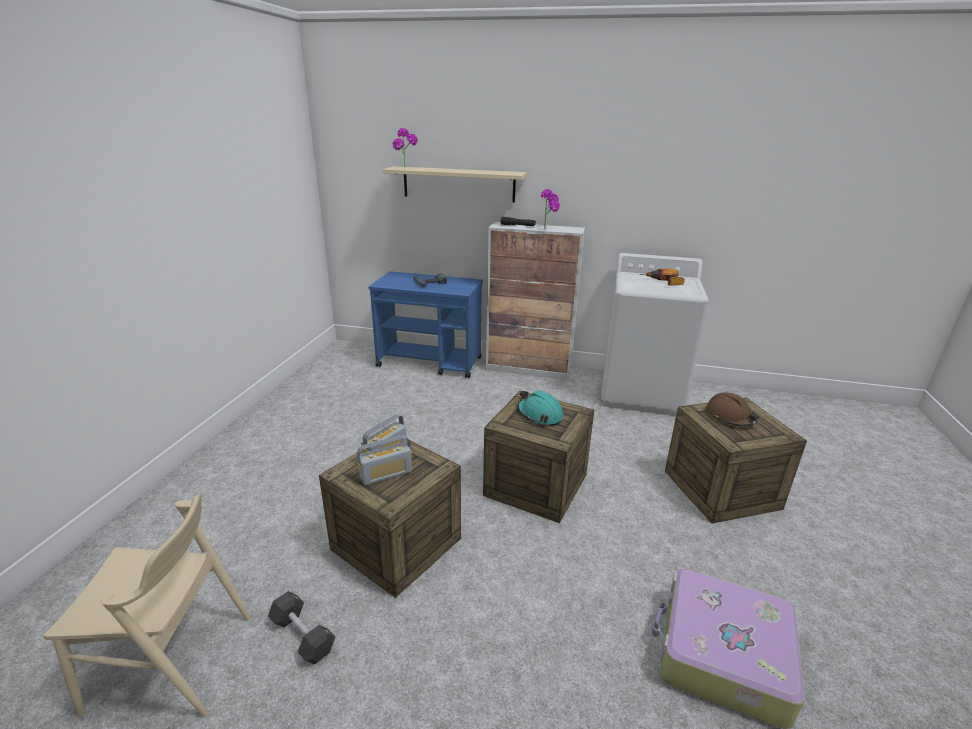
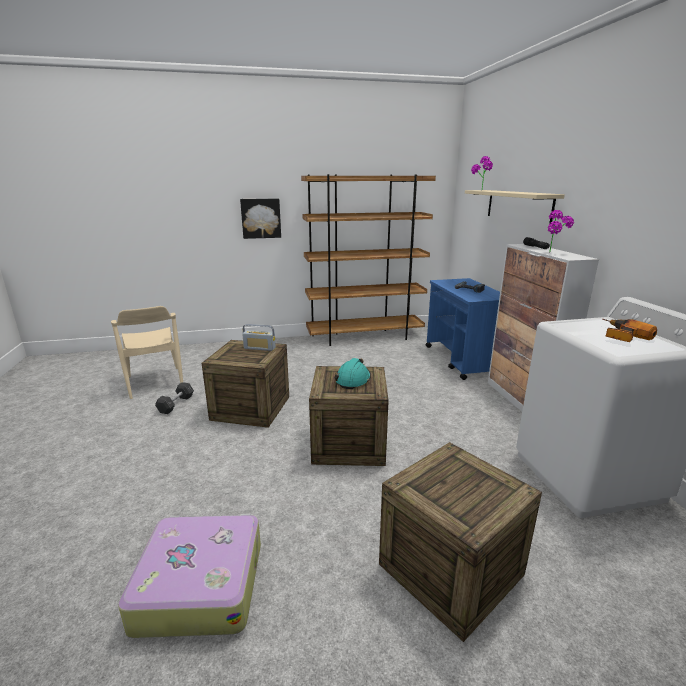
camera: 65 degrees right, 5 degrees down
radio [357,435,412,485] -> none
brown hard hat [706,393,759,426] -> none
none -> picture [240,199,281,239]
none -> brown bookcase [301,174,436,346]

